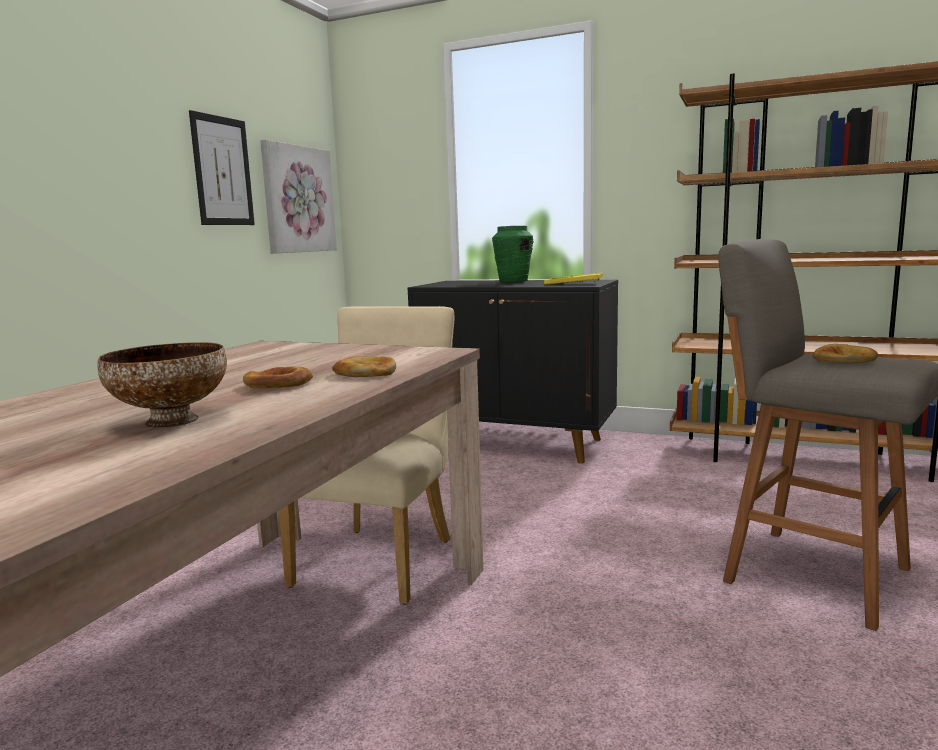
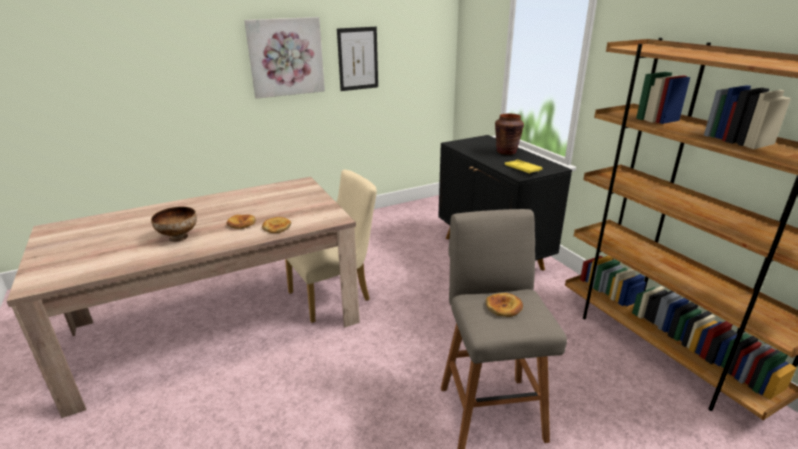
camera: 40 degrees right, 15 degrees up
picture [260,139,337,254] -> picture moved to [244,17,325,99]
green vase [492,226,534,282] -> brown vase [495,114,524,155]

